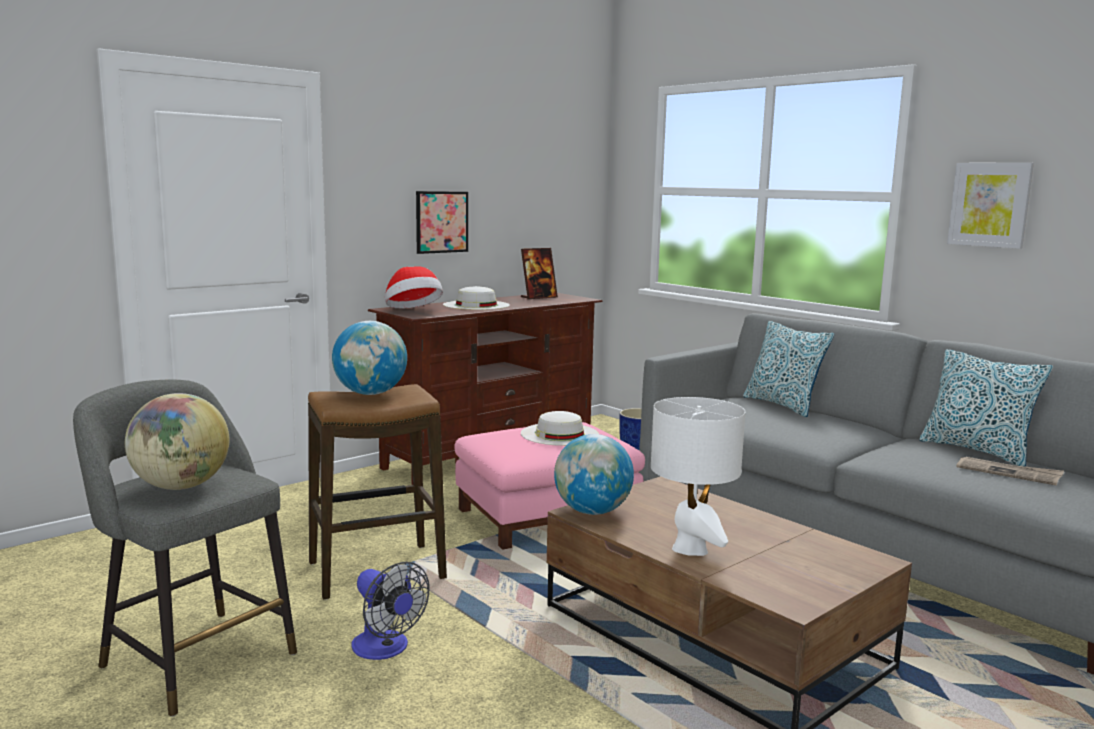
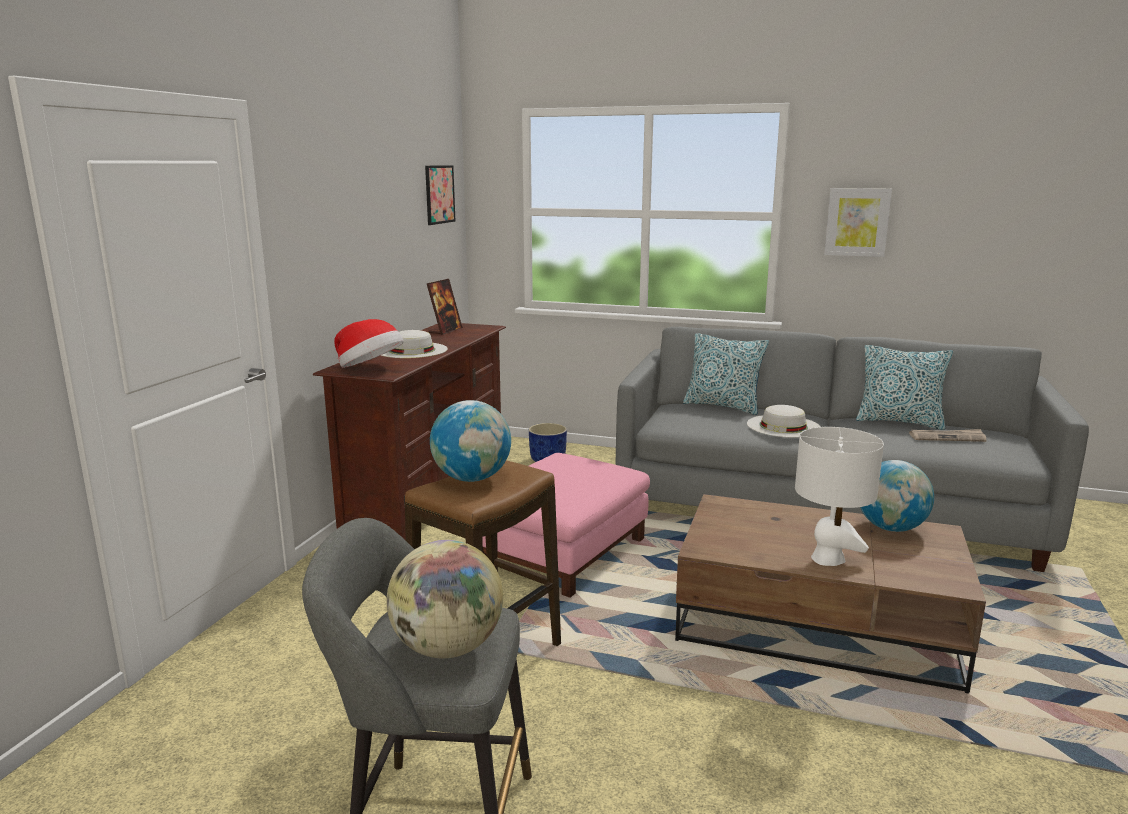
camera: 30 degrees left, 5 degrees up
fan [351,562,430,660] -> none
picture [416,191,468,254] -> picture moved to [425,165,455,225]
white hat [521,411,599,446] -> white hat moved to [747,405,820,438]
globe [554,434,634,515] -> globe moved to [860,460,934,532]

